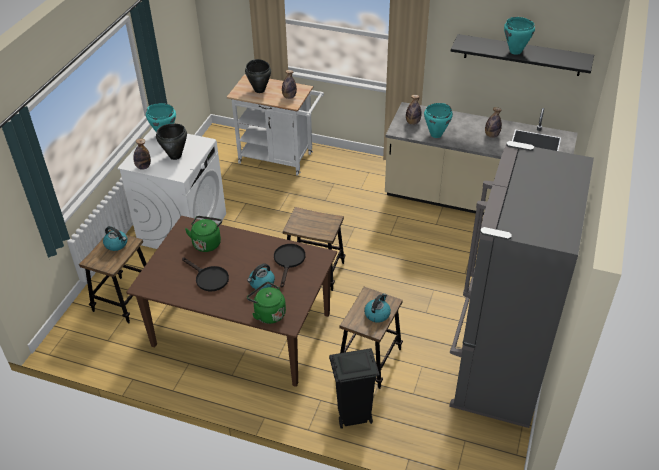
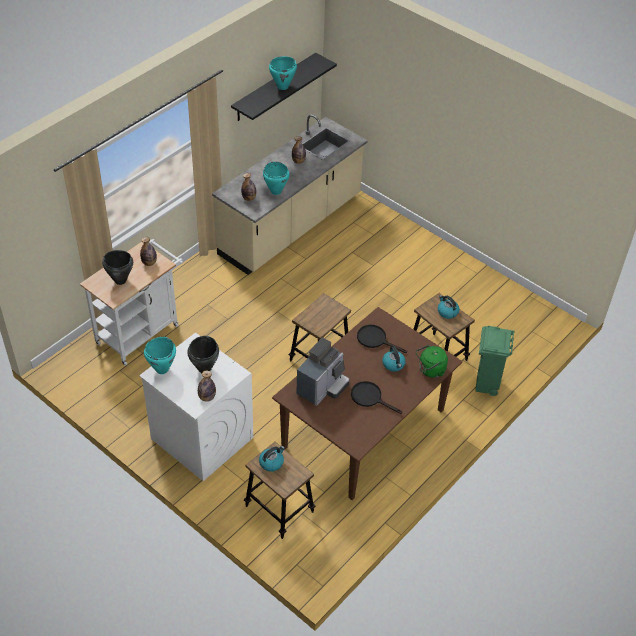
camera: 70 degrees left, 5 degrees up
black frying pan [182,258,229,291] -> black frying pan turned 120 degrees counterclockwise [351,381,402,414]
green kettle [185,216,222,252] -> coffee machine [296,338,349,406]
black trash can [329,348,379,429] -> green trash can [475,326,515,396]
grey fridge [449,141,594,428] -> none

